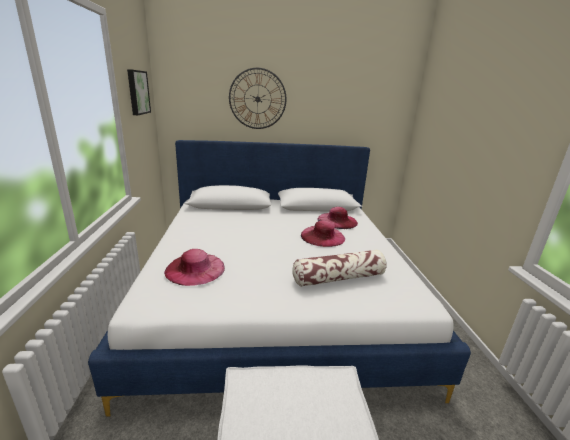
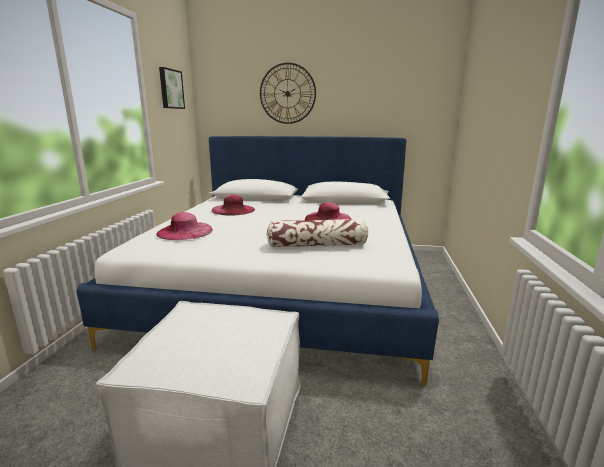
camera: 15 degrees right, 5 degrees down
pink hat [317,207,358,229] -> pink hat moved to [211,195,255,216]

